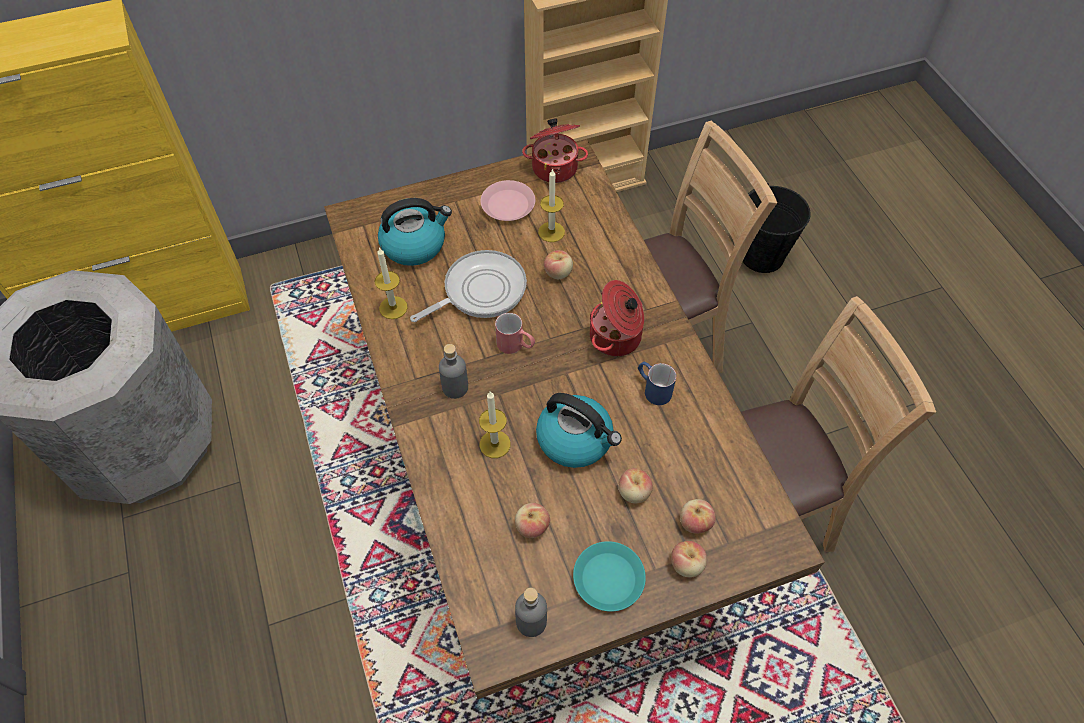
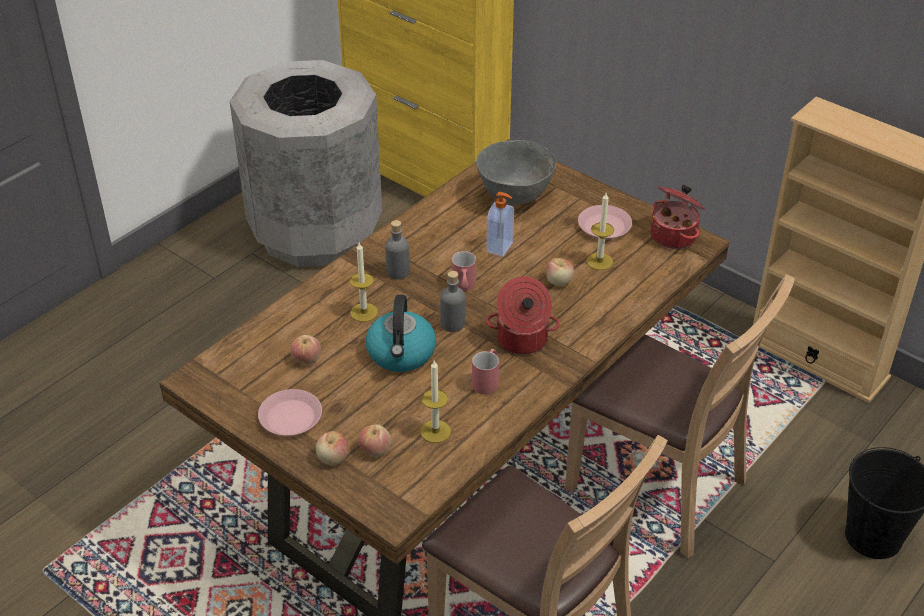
camera: 60 degrees right, 15 degrees down
candle [375,247,408,319] -> candle moved to [420,361,451,443]
kettle [378,198,452,266] -> grey bowl [476,140,556,205]
frying pan [410,250,527,322] -> soap dispenser [486,192,514,257]
grey bottle [515,588,547,637] -> grey bottle moved to [440,271,465,332]
turquoise plate [573,541,646,612] -> pink plate [258,389,322,436]
apple [619,468,653,504] -> none
blue mug [638,362,676,405] -> red mug [472,349,499,394]

